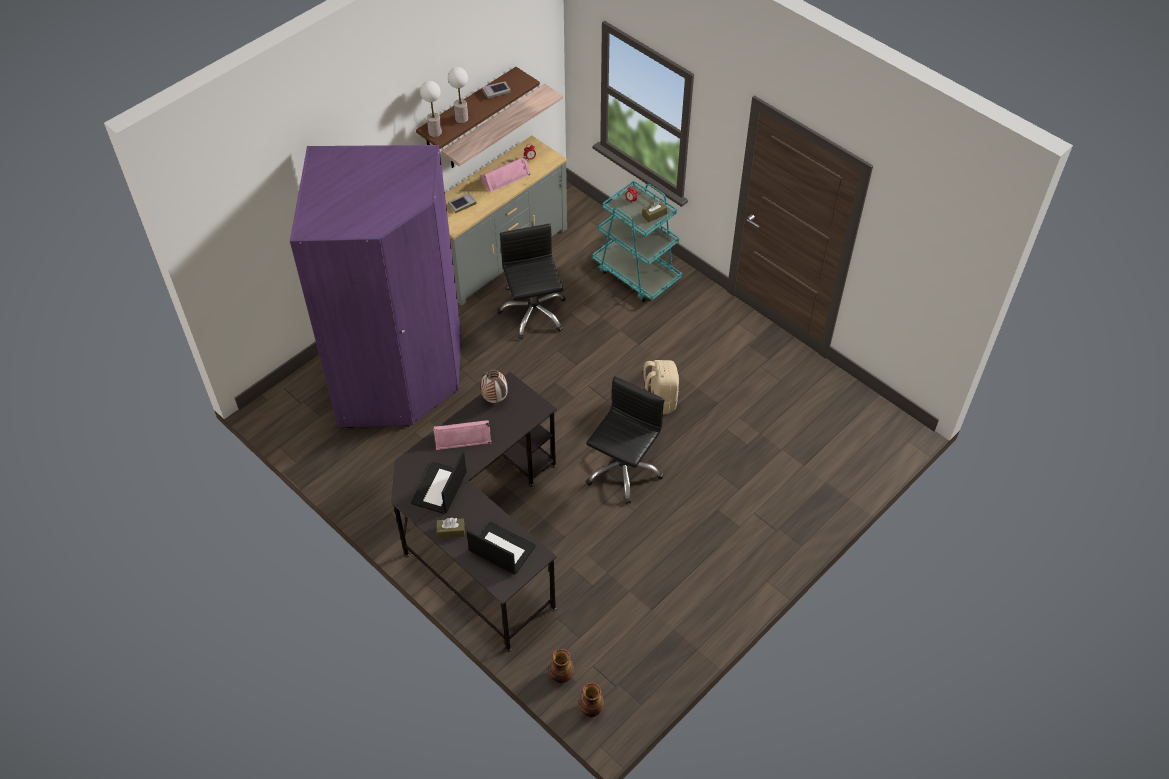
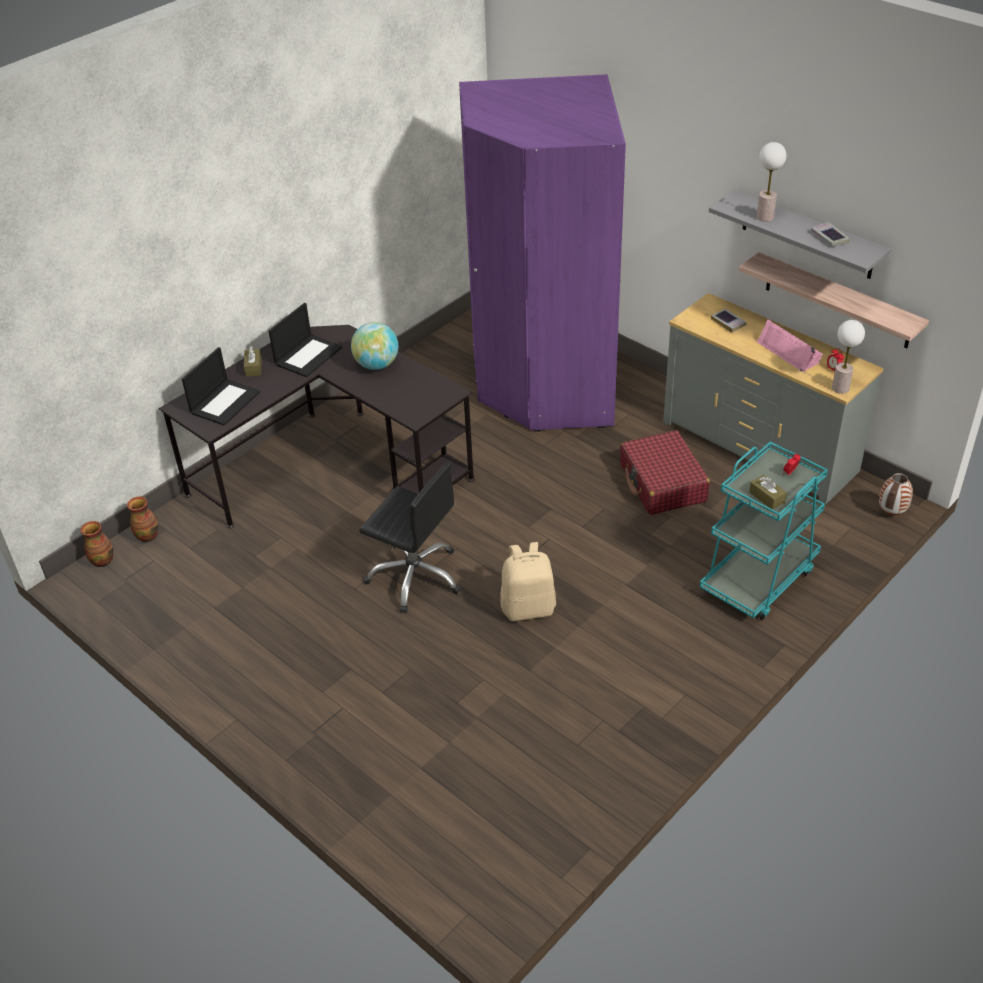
camera: 90 degrees right, 10 degrees down
laptop [411,451,467,514] -> laptop turned 105 degrees clockwise [269,303,342,377]
brown shelf [416,67,540,149] -> grey shelf [709,190,891,279]
table lamp [420,81,442,137] -> table lamp moved to [832,320,865,394]
pink speaker [433,420,491,450] -> globe [351,322,398,370]
vase [481,370,508,403] -> vase moved to [879,473,913,515]
black office chair [497,224,566,340] -> red suitcase [620,430,710,515]

